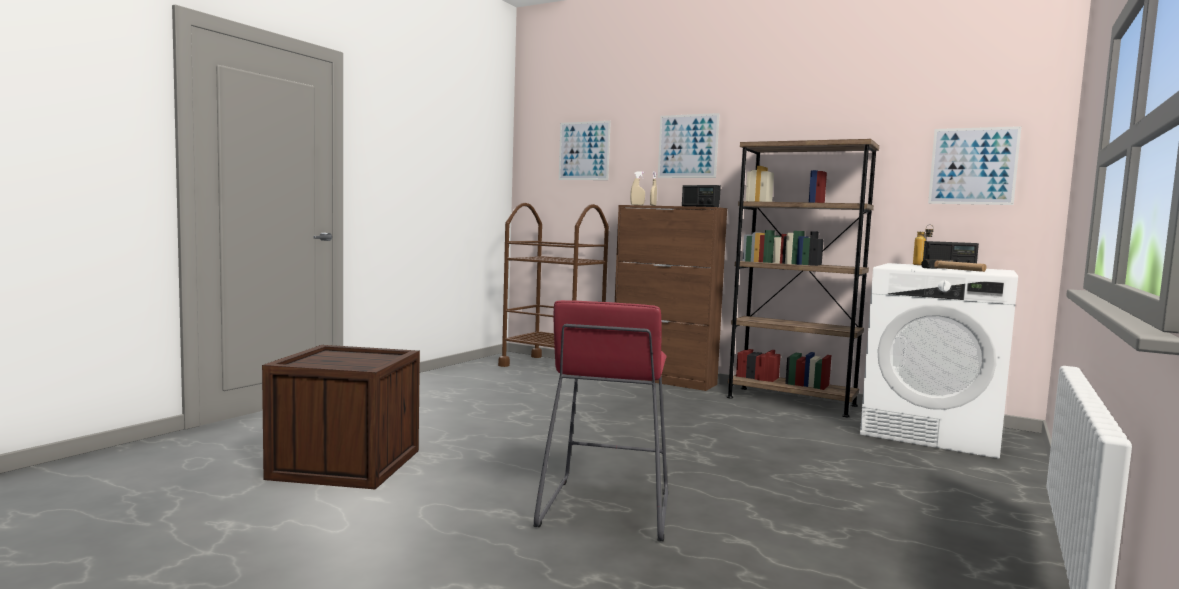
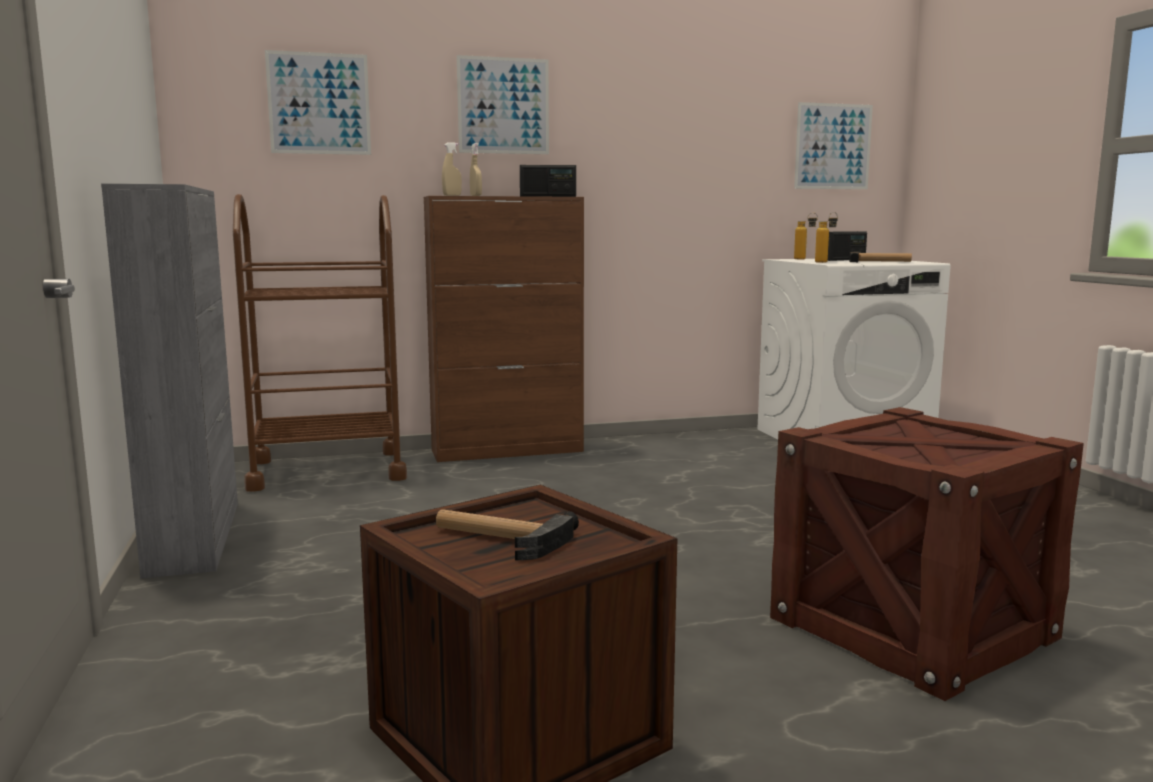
camera: 45 degrees left, 5 degrees up
red stool [534,300,668,541] -> crate [770,407,1084,701]
brown bookcase [727,139,879,417] -> none
none -> grey cabinet [101,184,238,579]
none -> hammer [436,509,579,561]
none -> bottle [815,212,838,263]

